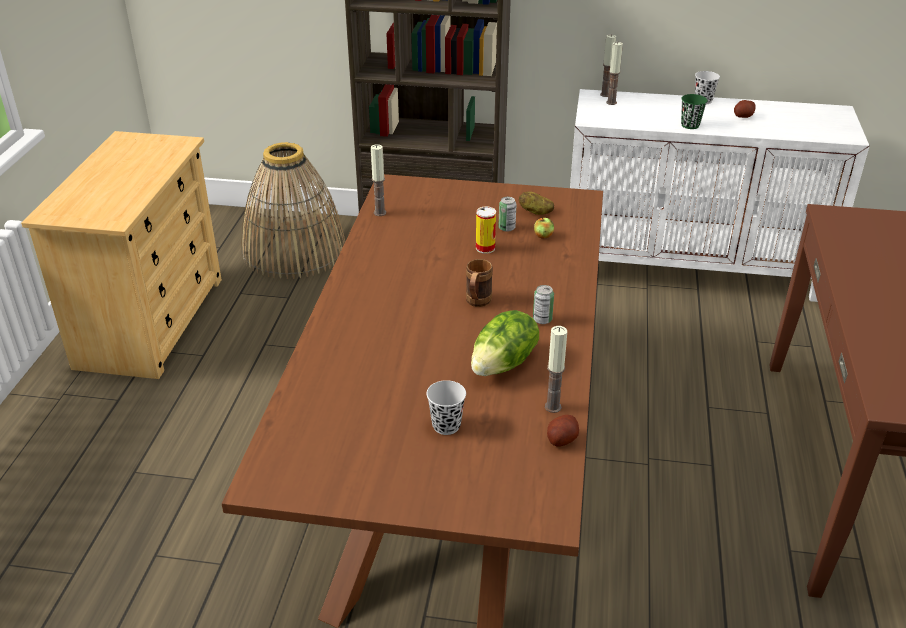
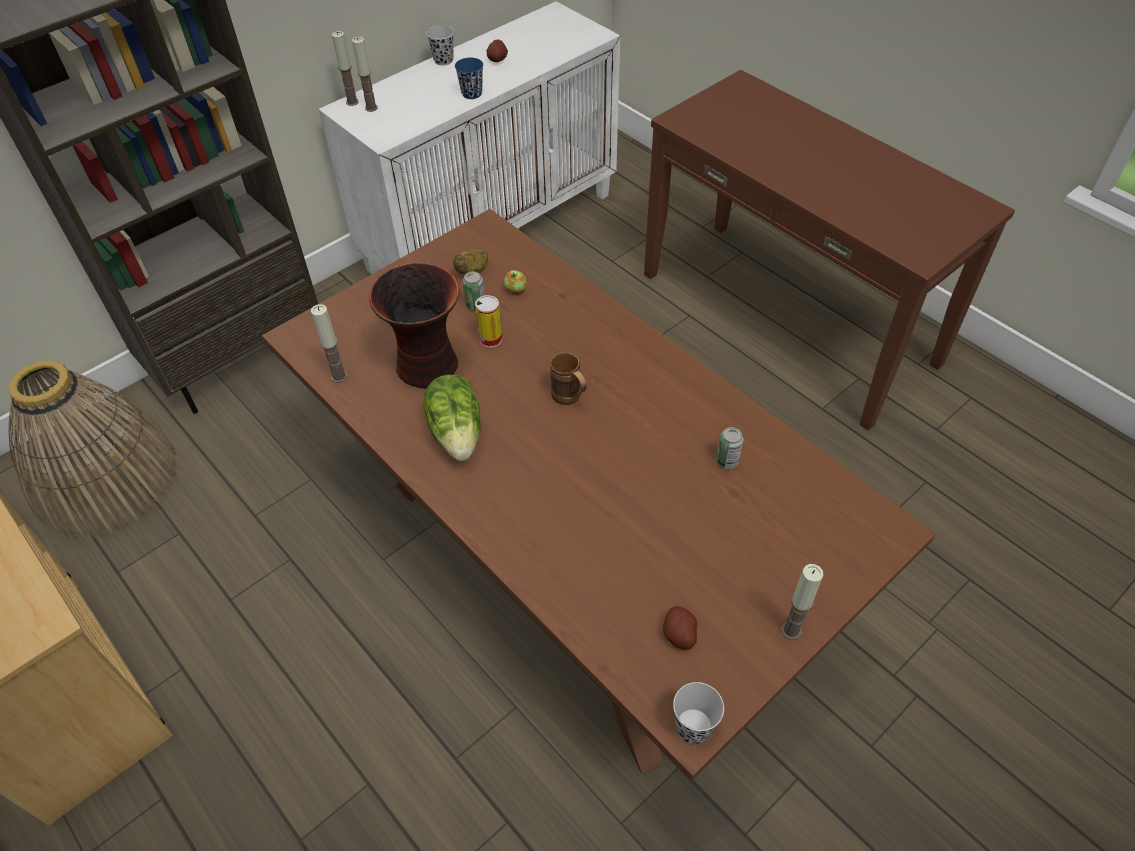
camera: 50 degrees left, 15 degrees up
black cup [426,380,466,435] -> black cup moved to [673,682,724,744]
lettuce [471,310,539,376] -> lettuce moved to [423,375,480,461]
can [533,285,554,324] -> can moved to [716,427,744,469]
candle [545,326,567,413] -> candle moved to [781,564,824,640]
potato [547,415,579,447] -> potato moved to [663,606,697,650]
green cup [681,94,707,129] -> blue cup [455,58,483,99]
none -> vase [369,263,460,389]

